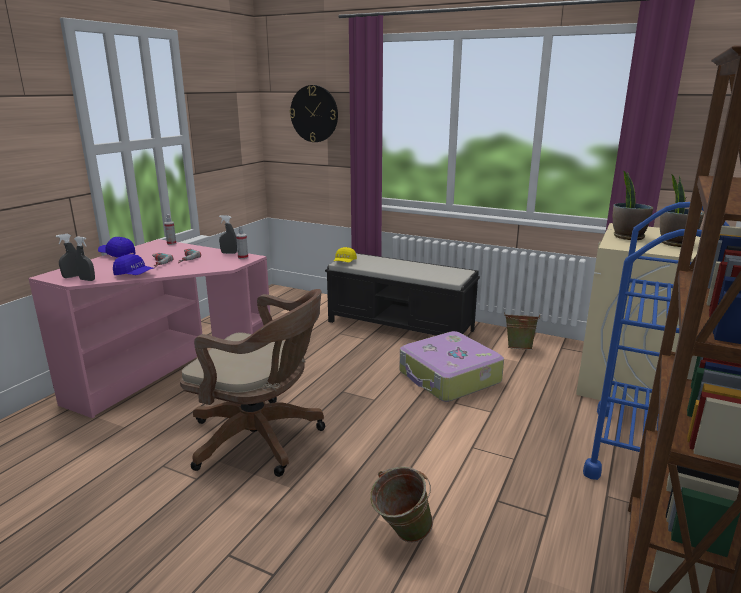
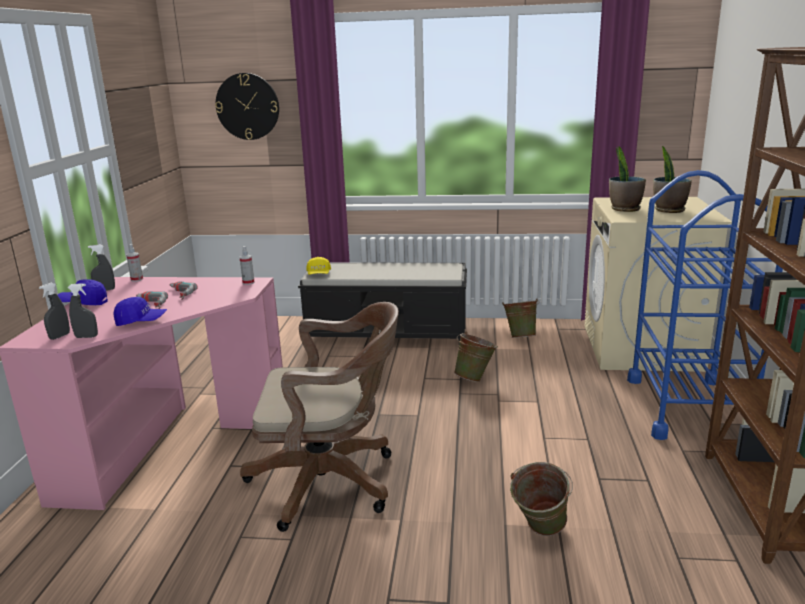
camera: 20 degrees left, 0 degrees up
grey spray bottle [219,215,237,254] -> grey spray bottle moved to [88,245,115,291]
suitcase [399,331,504,402] -> green bucket [454,332,498,382]

